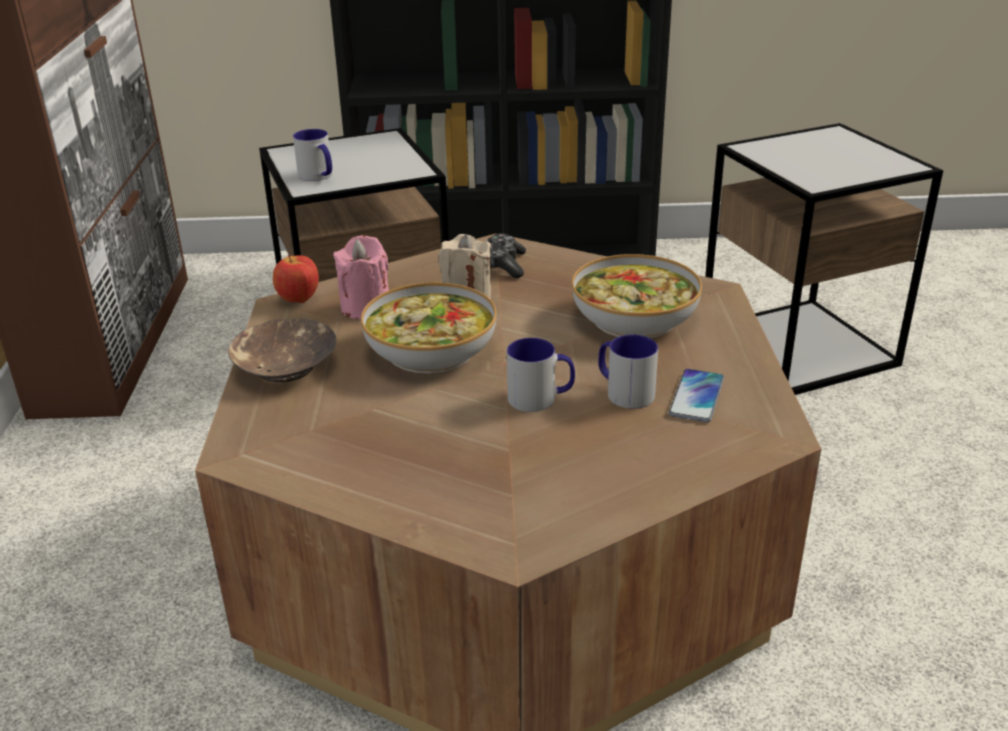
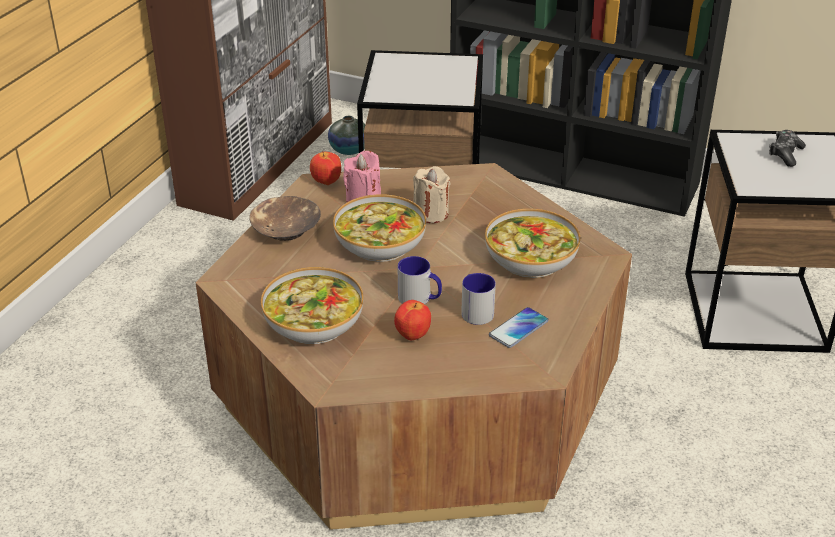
camera: 25 degrees right, 5 degrees up
mug [293,129,332,181] -> none
game controller [486,233,526,278] -> game controller moved to [769,130,806,167]
none -> bowl [261,267,363,344]
none -> vase [328,116,366,155]
none -> apple [394,300,431,340]

